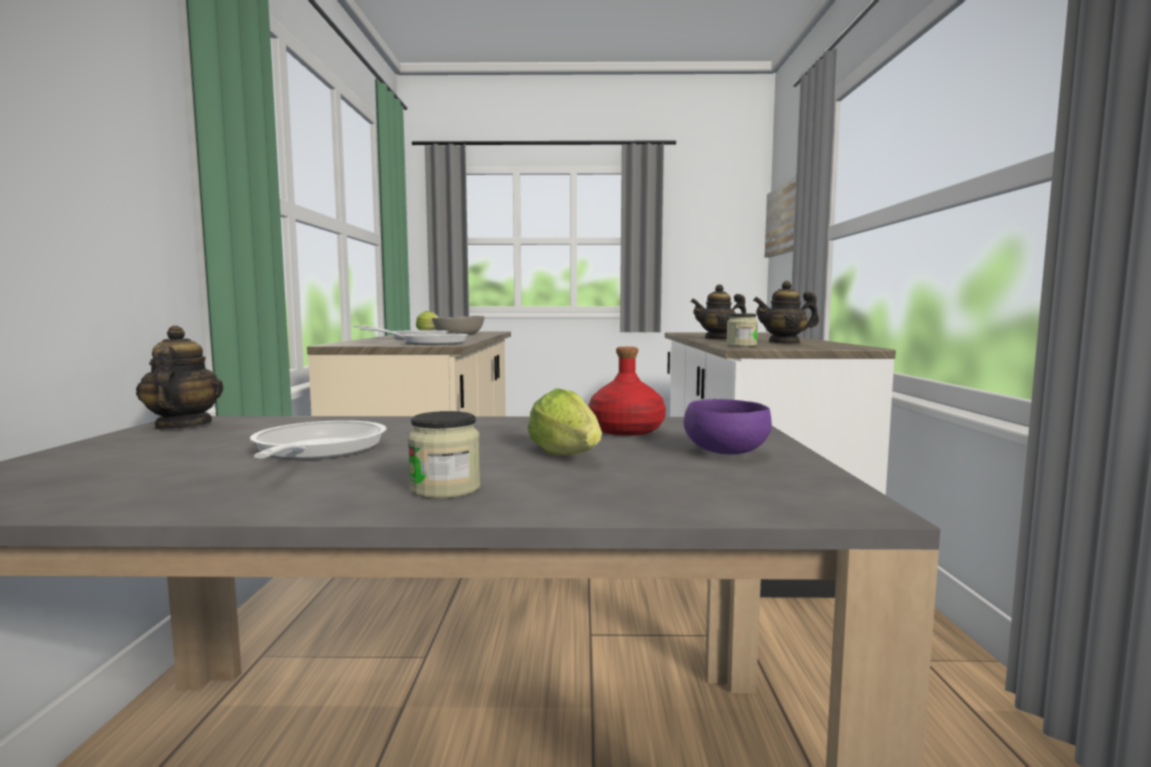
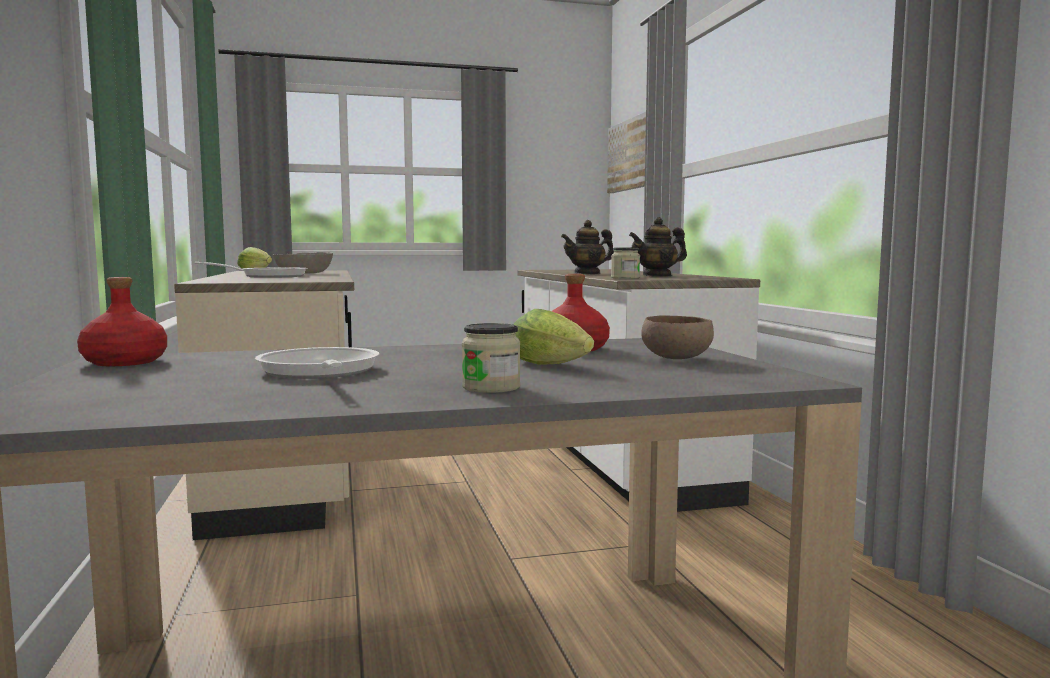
camera: 15 degrees left, 0 degrees up
teapot [136,326,224,430] -> red bottle [77,277,167,366]
frying pan [360,327,468,345] -> none
purple bowl [684,399,772,455] -> brown bowl [641,315,714,359]

